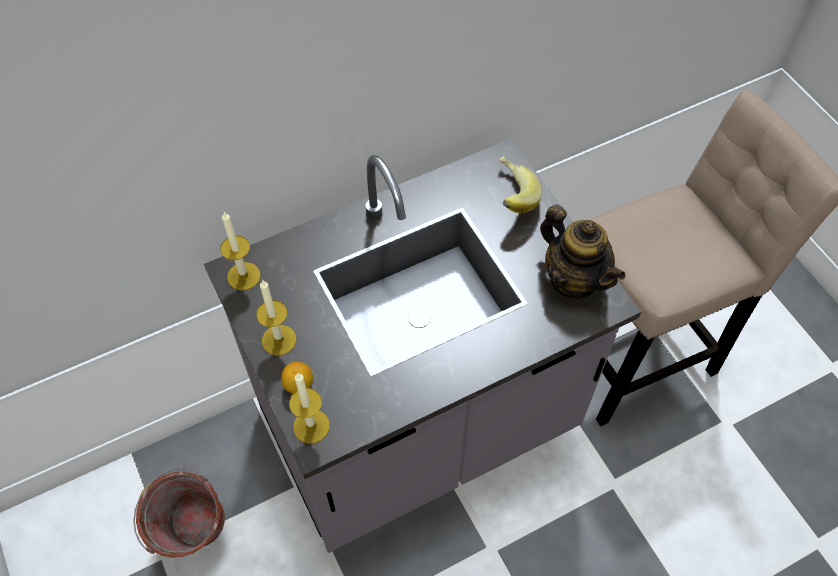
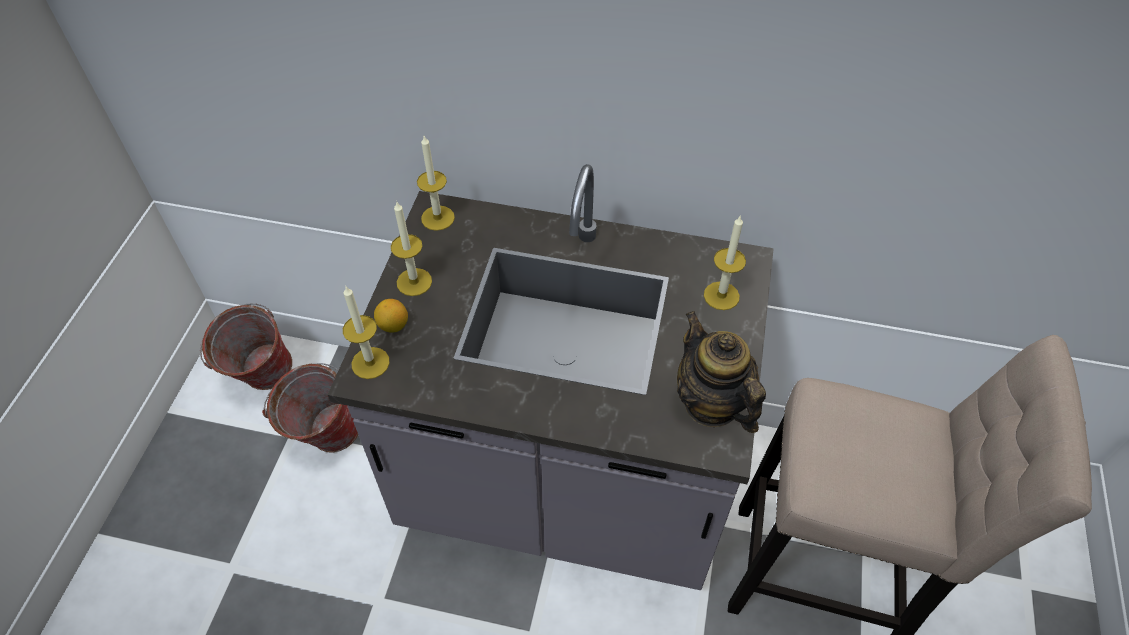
camera: 40 degrees right, 5 degrees down
banana [499,156,542,213] -> candle [704,215,746,310]
teapot [540,204,625,299] -> teapot turned 150 degrees clockwise [677,311,766,433]
none -> bucket [200,304,292,390]

